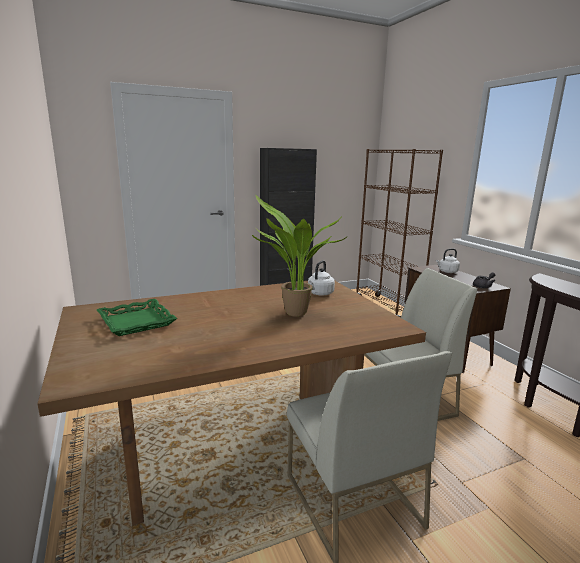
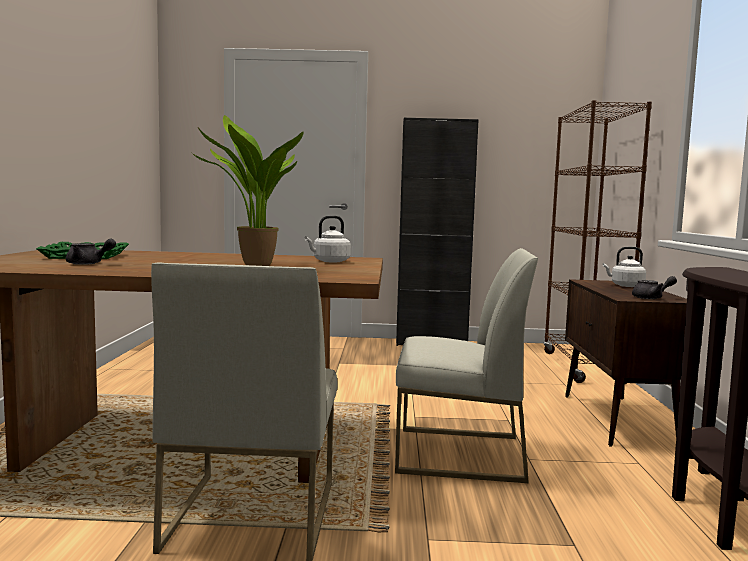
camera: 25 degrees right, 10 degrees down
none -> grey teapot [66,239,116,265]

